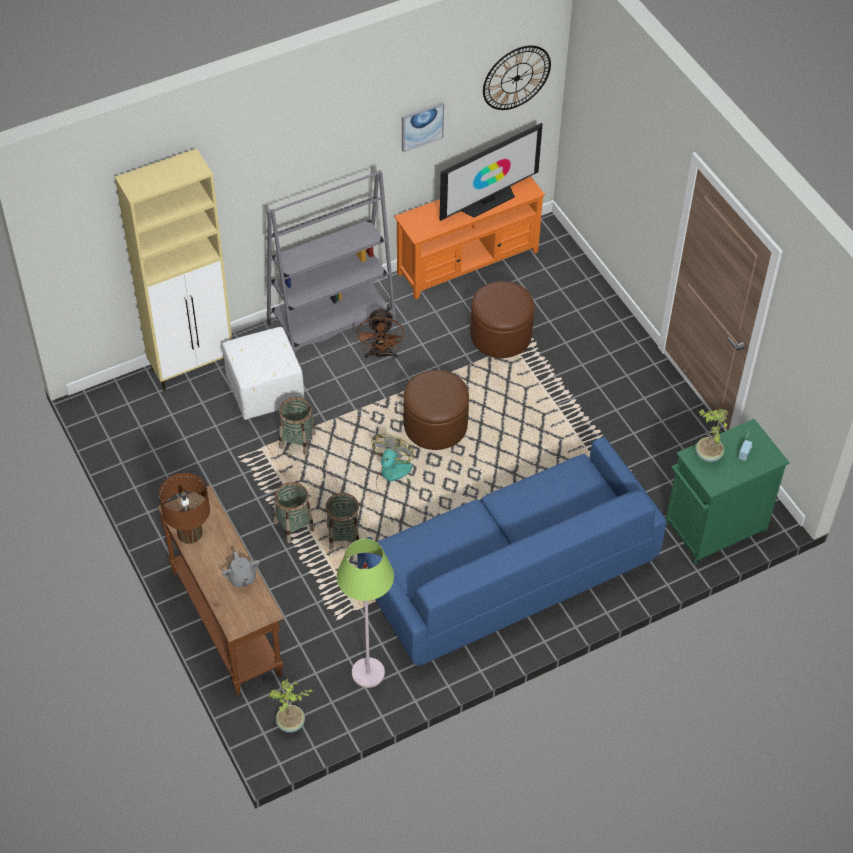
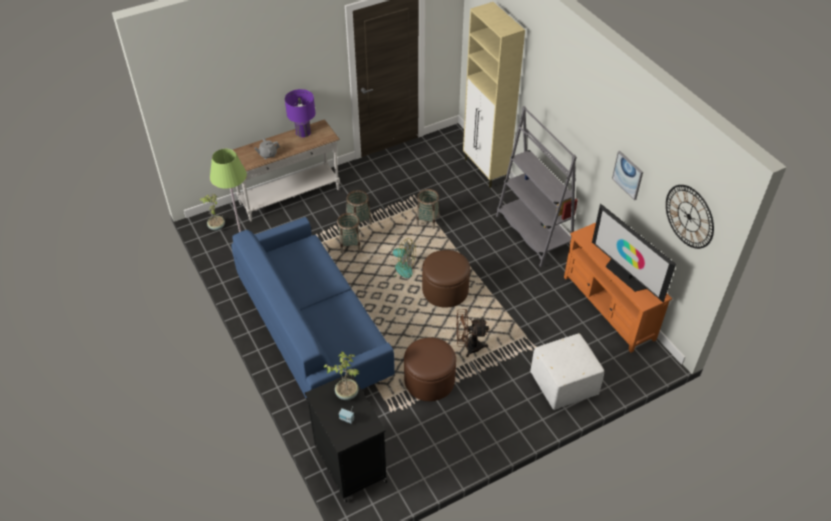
camera: 90 degrees right, 5 degrees down
brown console table [157,485,284,695] -> white console table [233,120,340,222]
brown table lamp [159,473,210,544] -> purple table lamp [285,89,315,138]
white ottoman [222,327,304,420] -> white ottoman moved to [530,333,604,410]
brown fan [357,307,404,360] -> brown fan moved to [456,309,489,357]
brown ottoman [470,281,535,358] -> brown ottoman moved to [404,337,456,401]
green cabinet [666,419,789,565] -> black cabinet [305,374,387,502]

